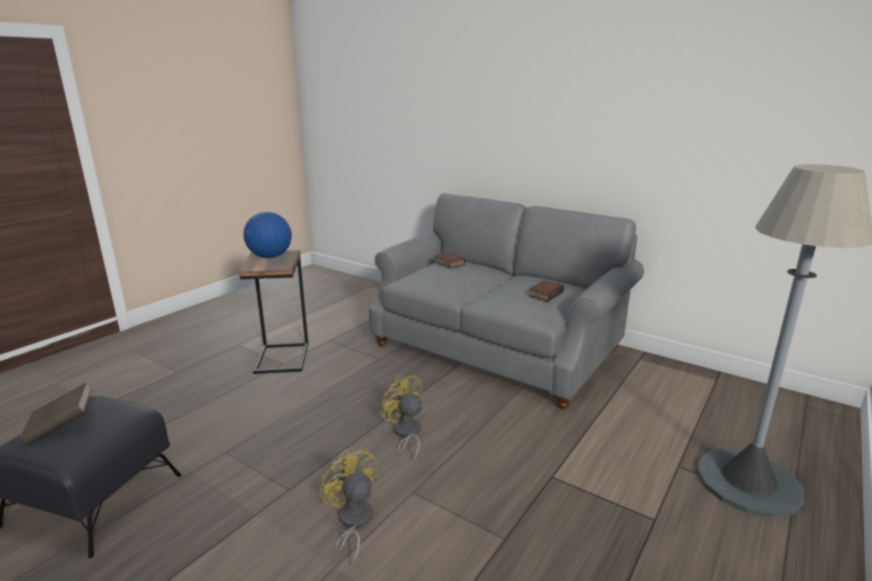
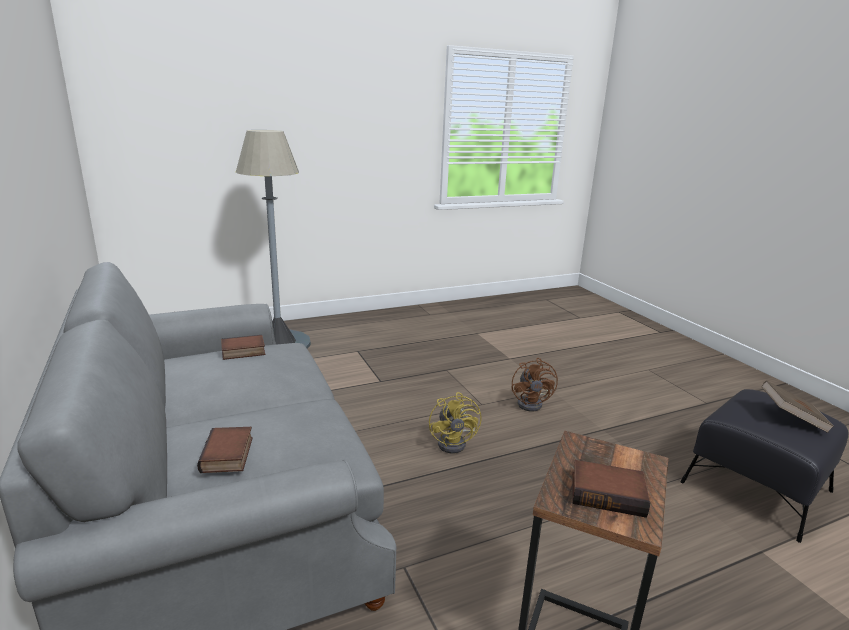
camera: 150 degrees left, 0 degrees up
globe [243,212,292,258] -> book [572,460,650,518]
yellow fan [320,449,378,568] -> brown fan [511,358,558,412]

